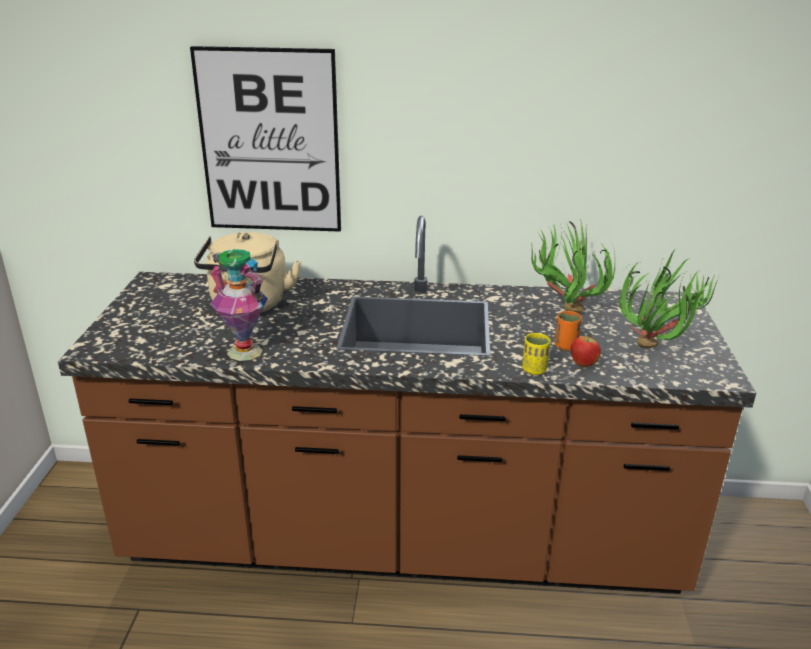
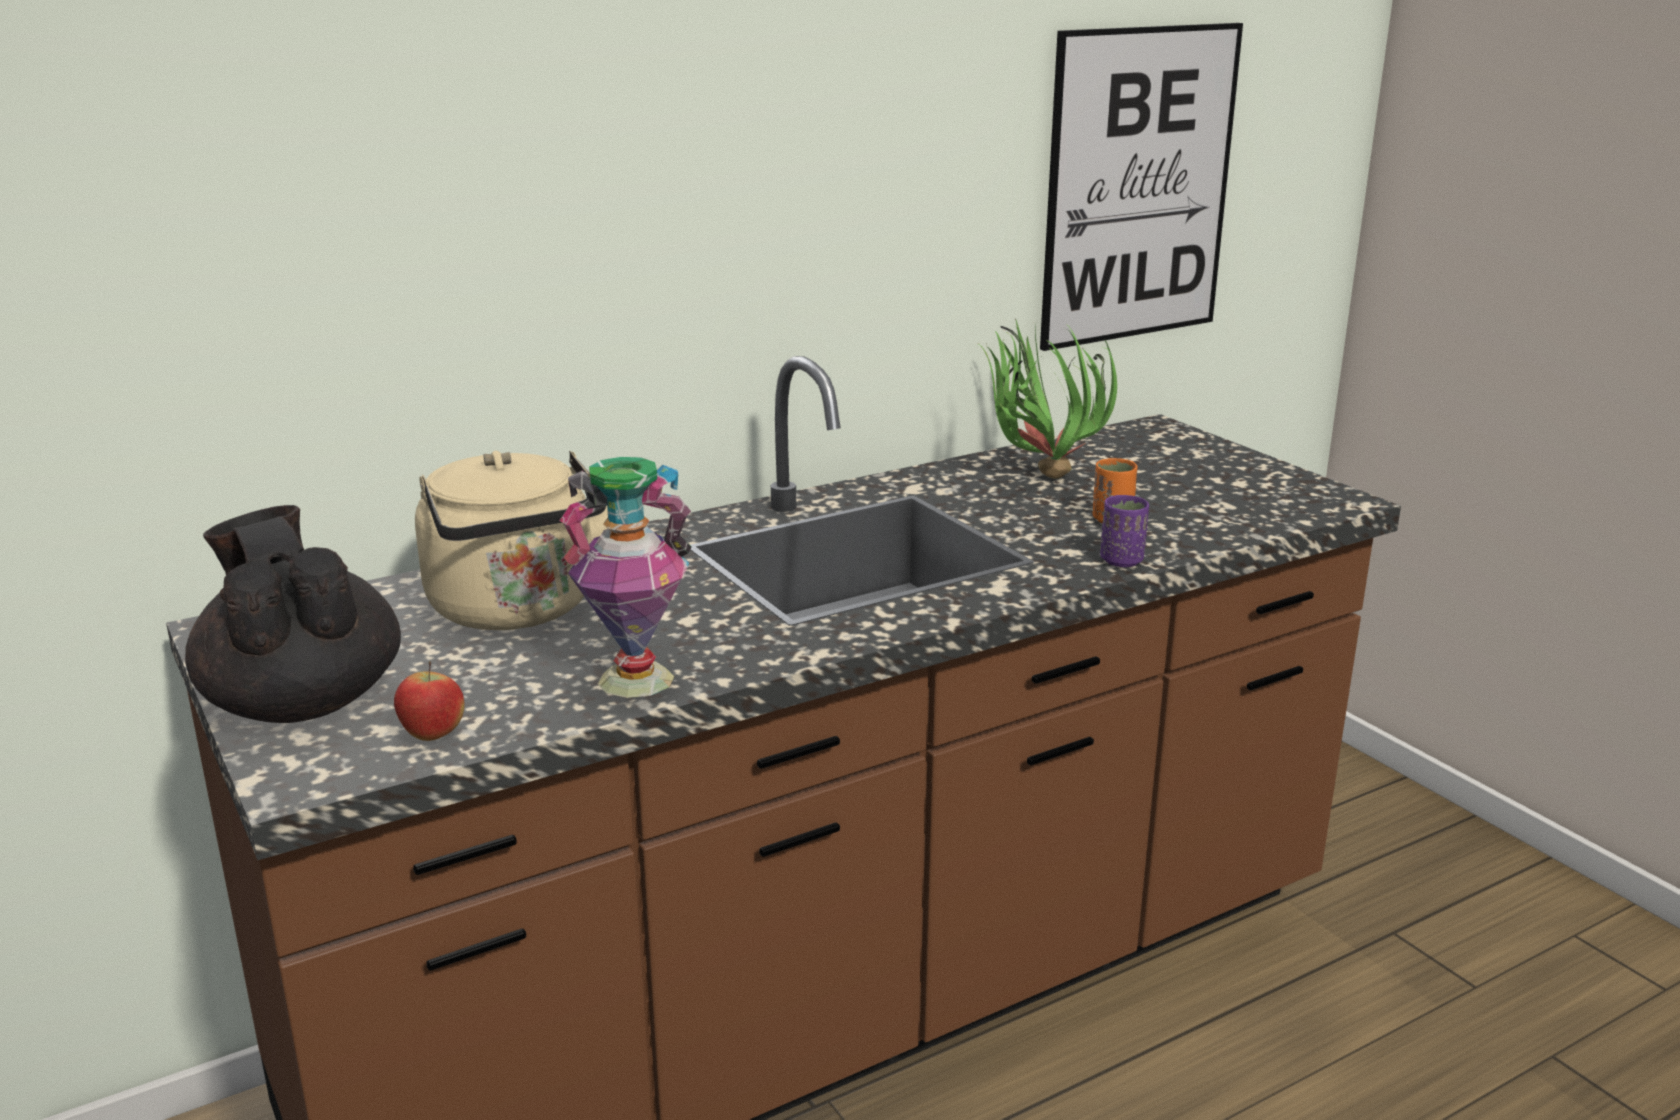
camera: 35 degrees left, 5 degrees down
picture [190,46,341,232] -> picture moved to [1040,23,1243,351]
yellow cup [522,333,551,375] -> purple cup [1100,495,1149,567]
apple [571,333,601,367] -> apple moved to [394,661,465,741]
potted plant [618,249,719,348] -> none
none -> black teapot [185,505,401,723]

